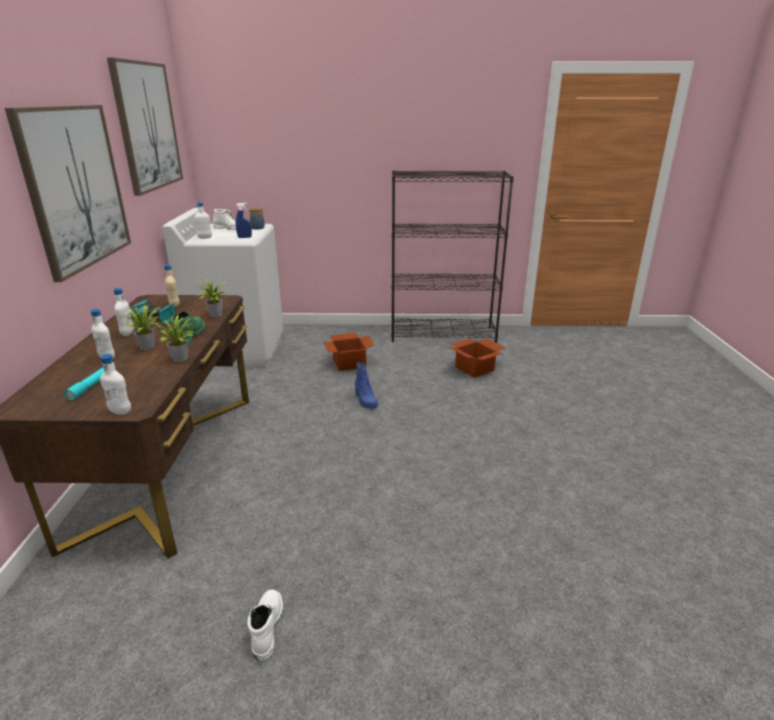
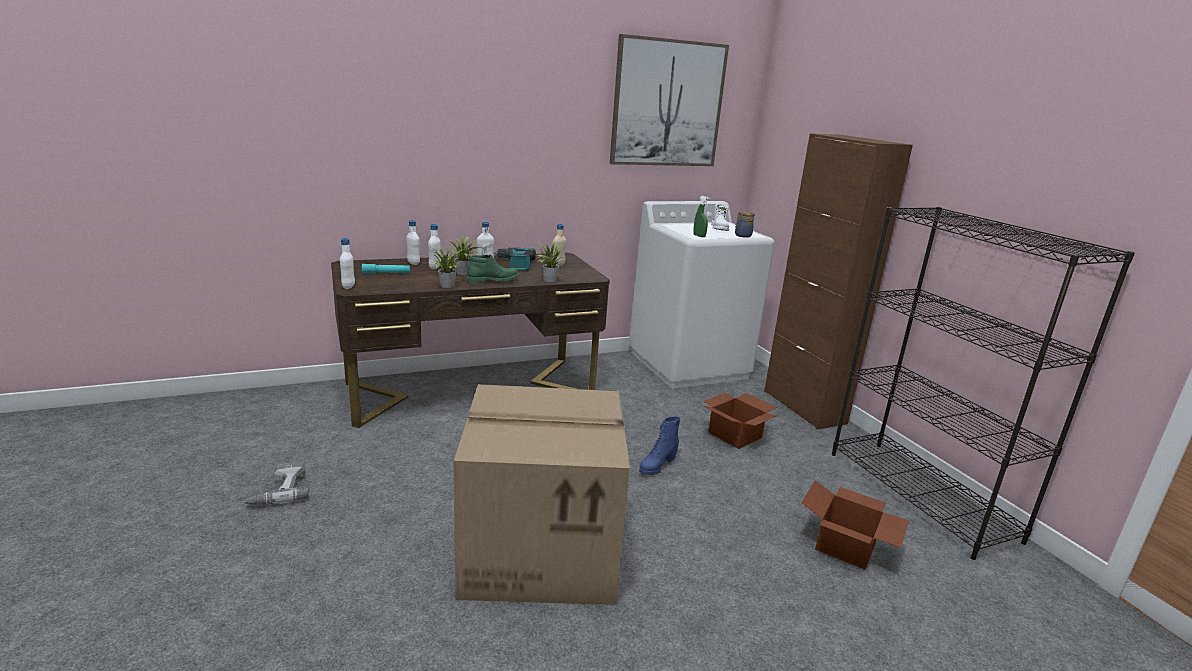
camera: 65 degrees right, 5 degrees down
picture [5,105,131,282] -> none
white bottle [194,202,212,239] -> white bottle moved to [407,220,420,265]
blue spray bottle [236,203,252,238] -> green spray bottle [693,196,709,237]
white boot [247,590,283,661] -> power drill [244,462,309,505]
none -> cardboard box [454,384,630,605]
none -> brown cabinet [764,133,913,430]

